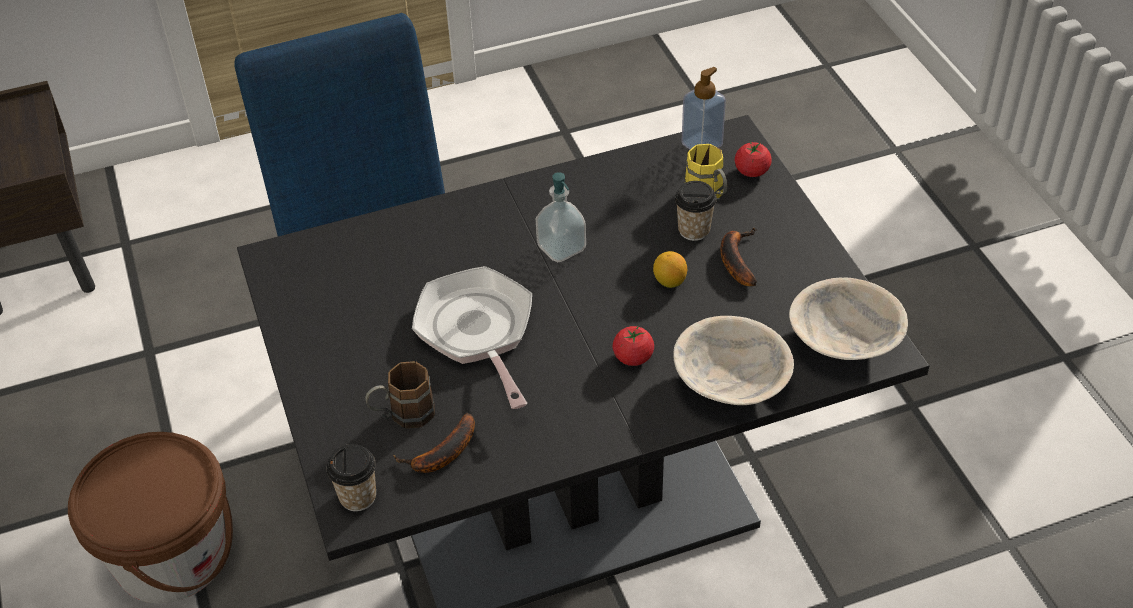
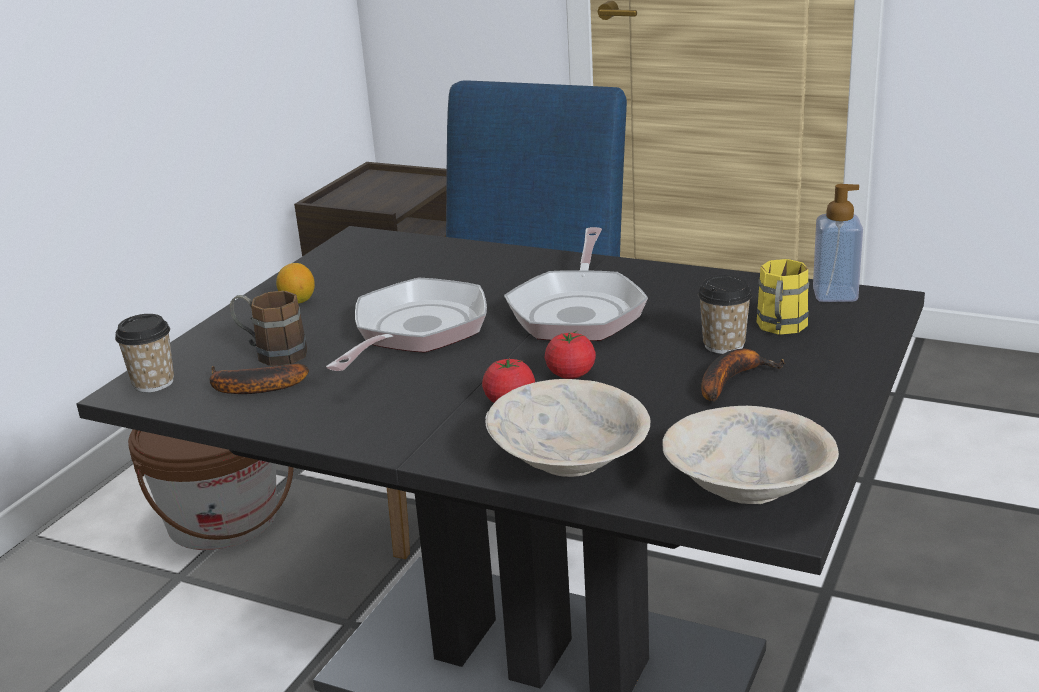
camera: 45 degrees right, 20 degrees down
soap dispenser [536,172,586,263] -> frying pan [504,227,648,341]
lemon [653,251,687,288] -> lemon moved to [276,263,315,304]
tomato [735,142,772,177] -> tomato moved to [545,331,596,379]

